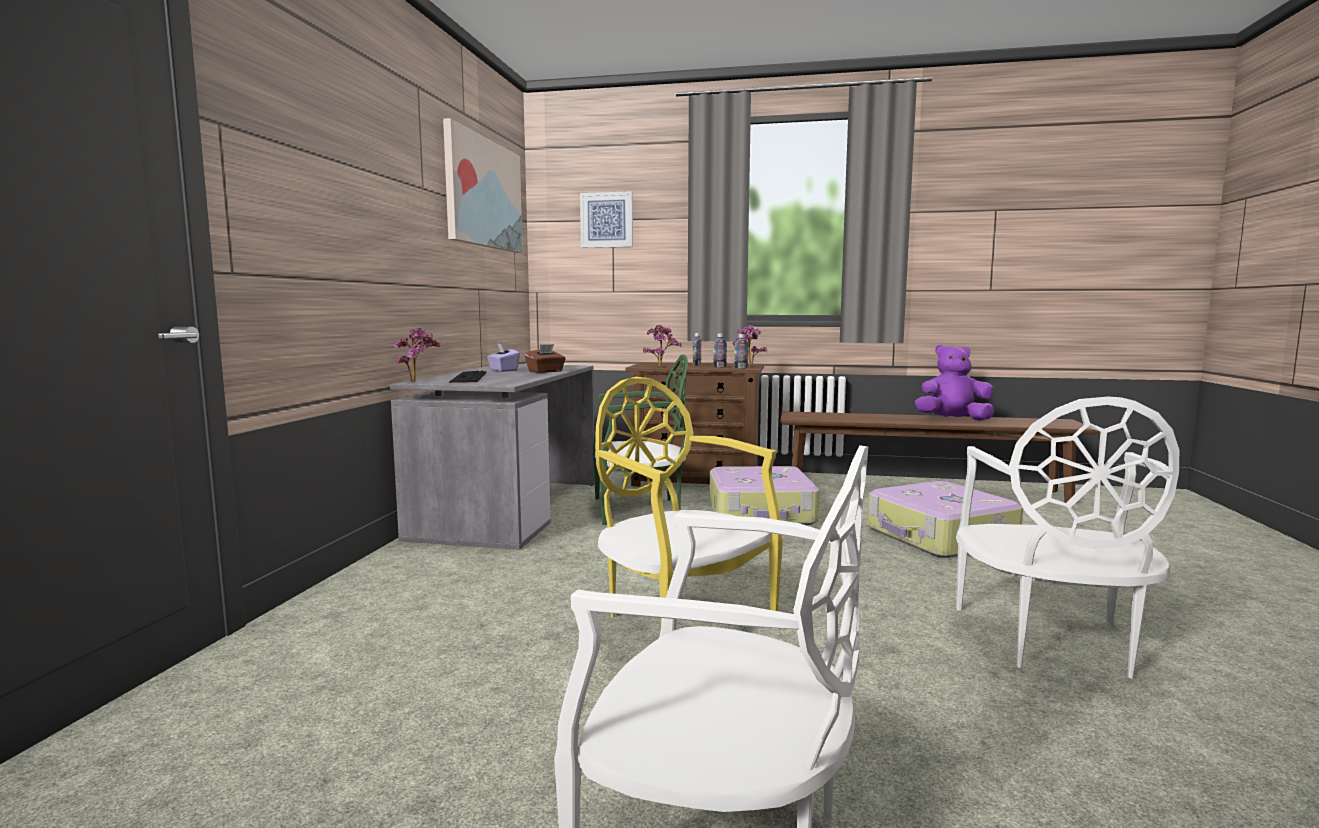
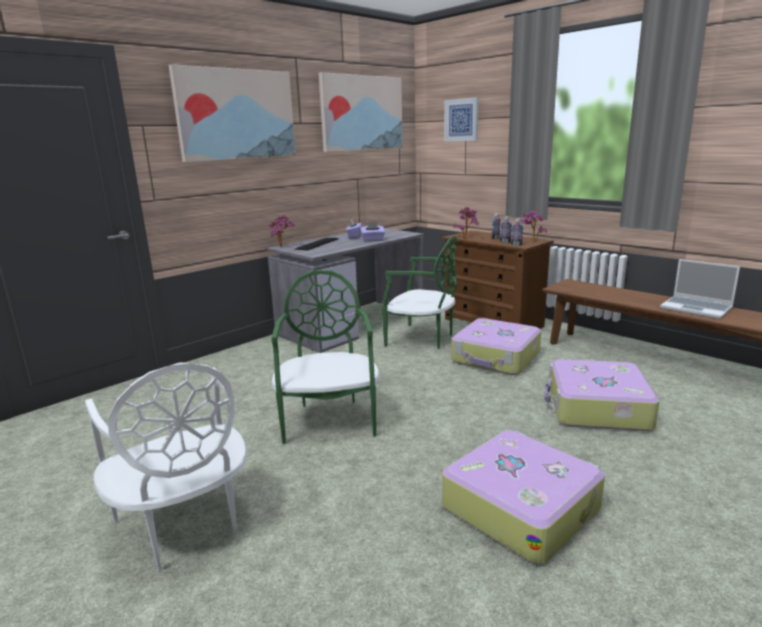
camera: 35 degrees right, 10 degrees up
brown tissue box [525,344,566,373] -> purple tissue box [360,223,385,242]
yellow chair [595,377,783,625] -> green chair [271,270,380,444]
purple plush toy [915,345,994,421] -> laptop [660,259,740,319]
white chair [956,397,1179,679] -> suitcase [442,430,605,564]
none -> picture [169,64,296,162]

